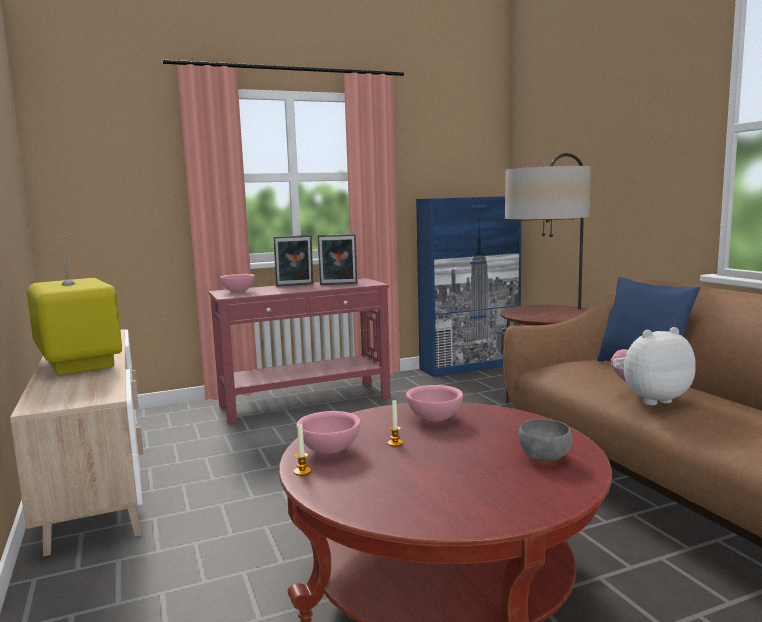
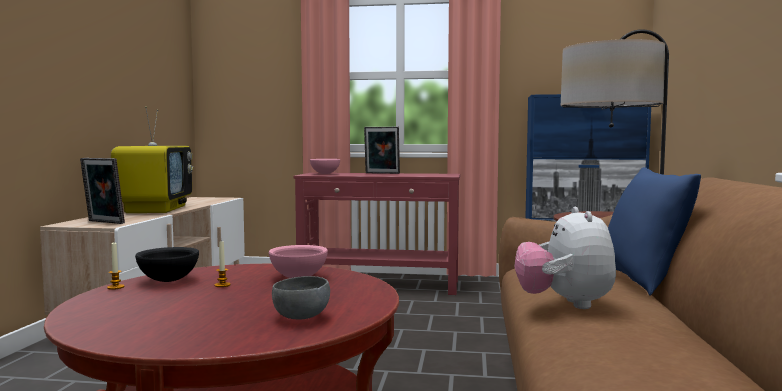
camera: 30 degrees right, 5 degrees down
pink bowl [296,411,361,454] -> black bowl [135,247,199,282]
picture frame [318,234,357,285] -> picture frame moved to [80,158,125,224]
plush toy [611,327,696,405] -> plush toy turned 105 degrees counterclockwise [514,207,616,309]

